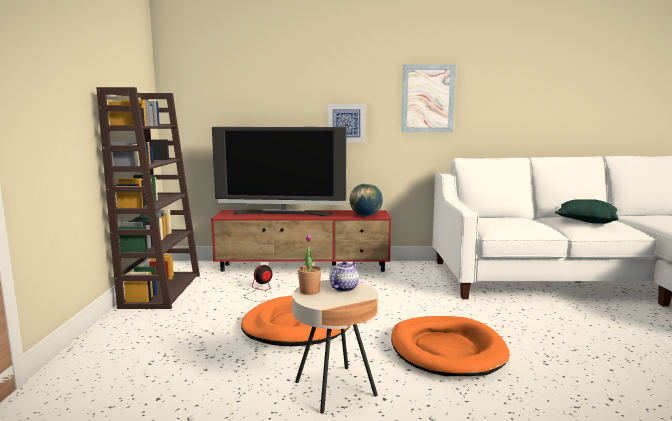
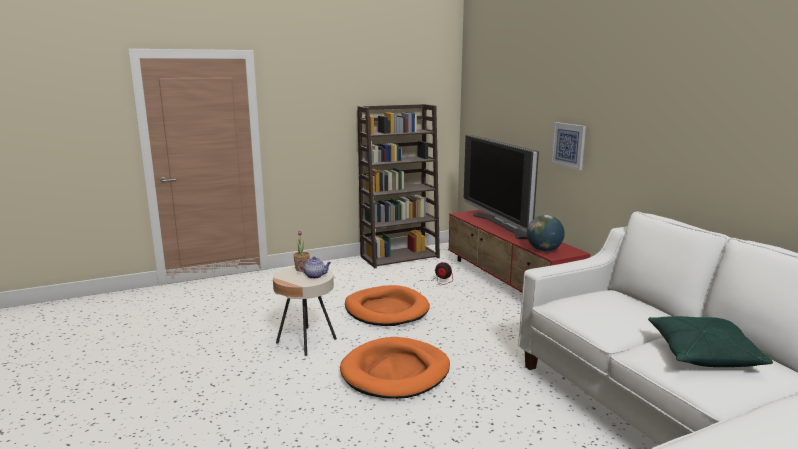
camera: 65 degrees right, 5 degrees up
picture [401,65,456,132] -> none

